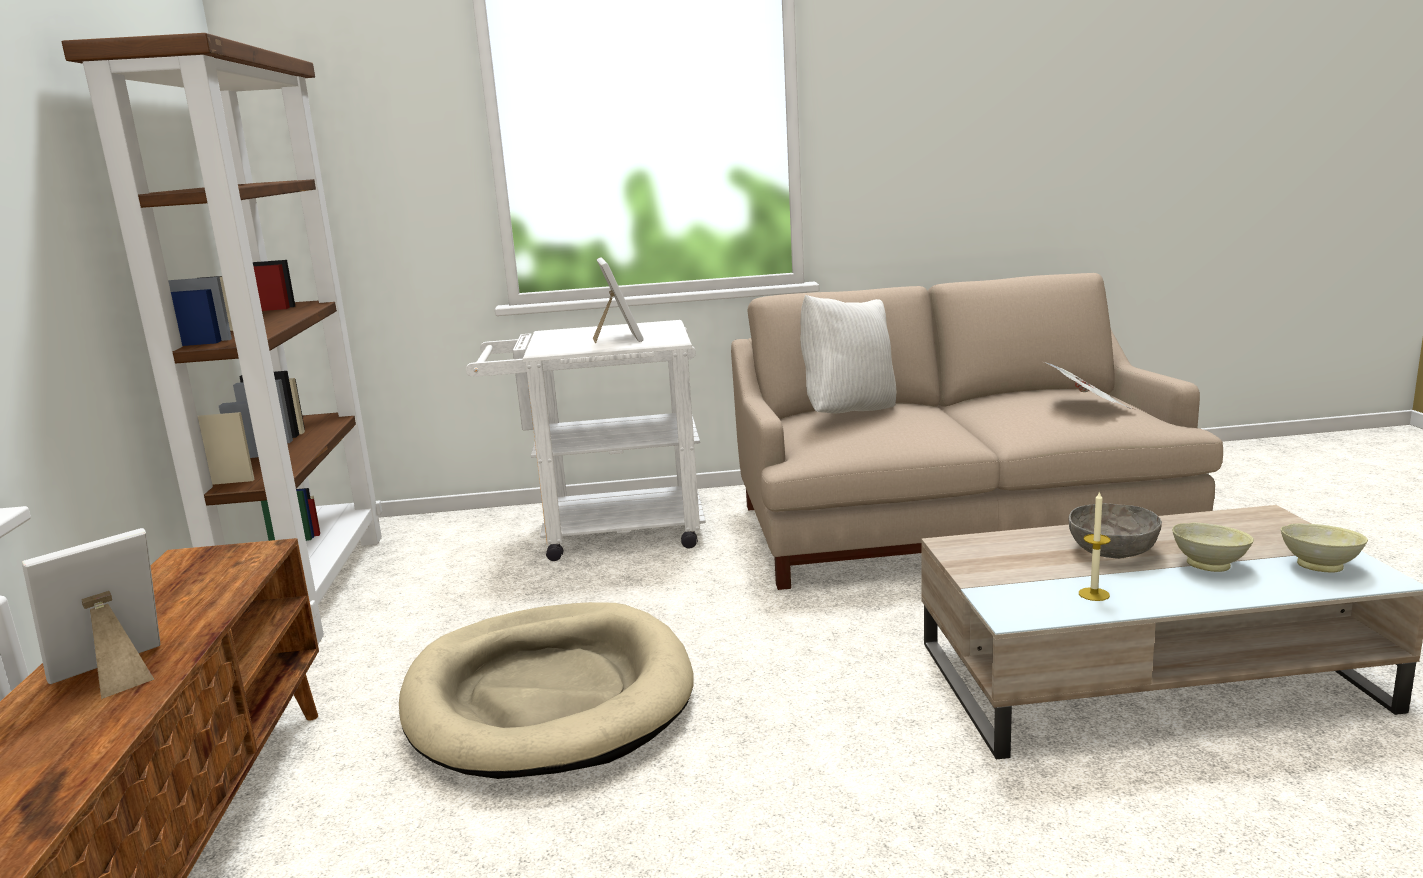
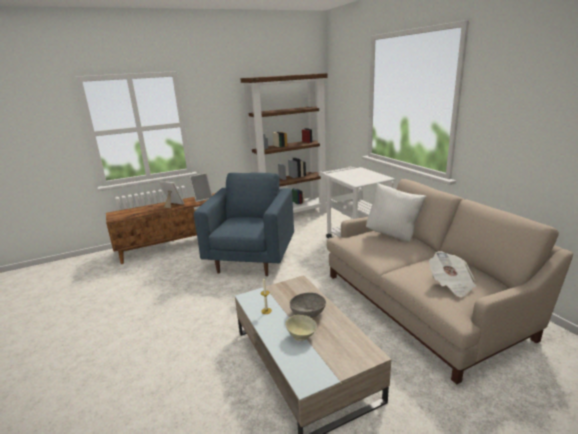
camera: 70 degrees right, 5 degrees up
beige dog bed [399,602,693,779] -> blue armchair [194,173,294,276]
picture frame [593,257,644,343] -> picture frame moved to [189,173,212,202]
beige bowl [1281,524,1368,573] -> none

